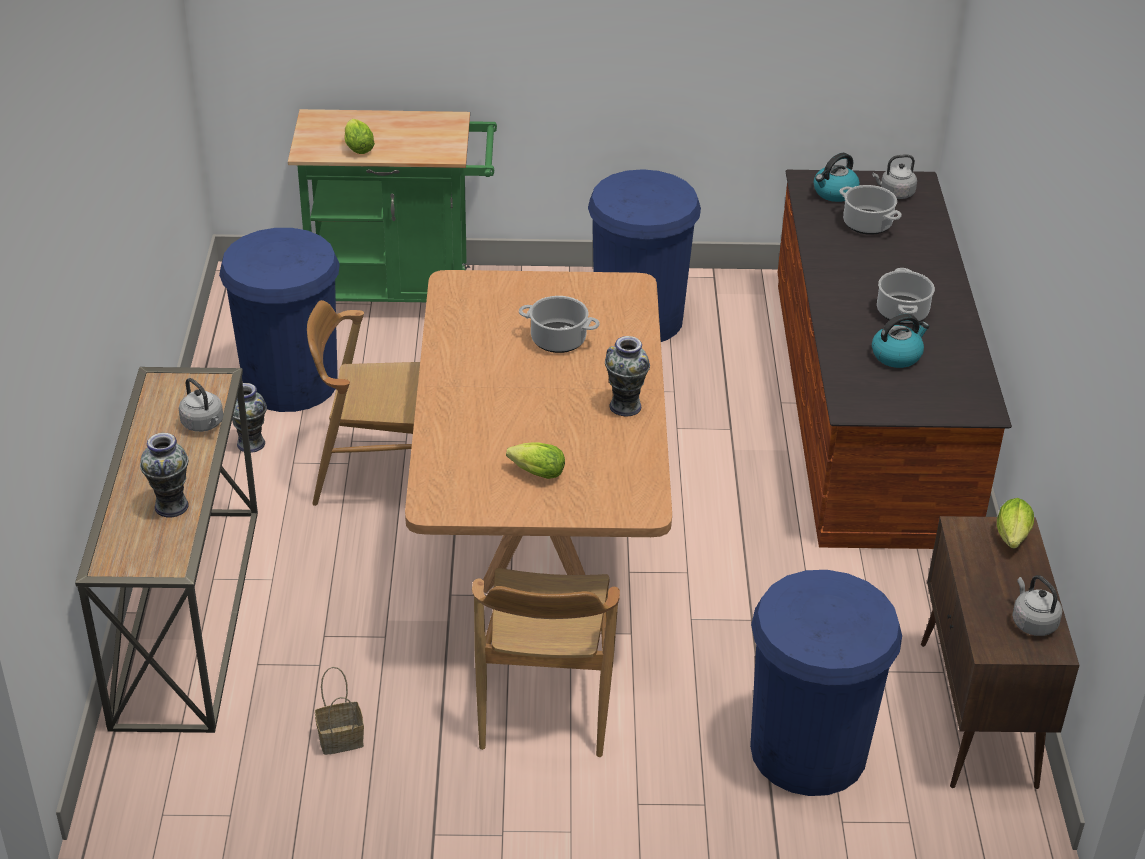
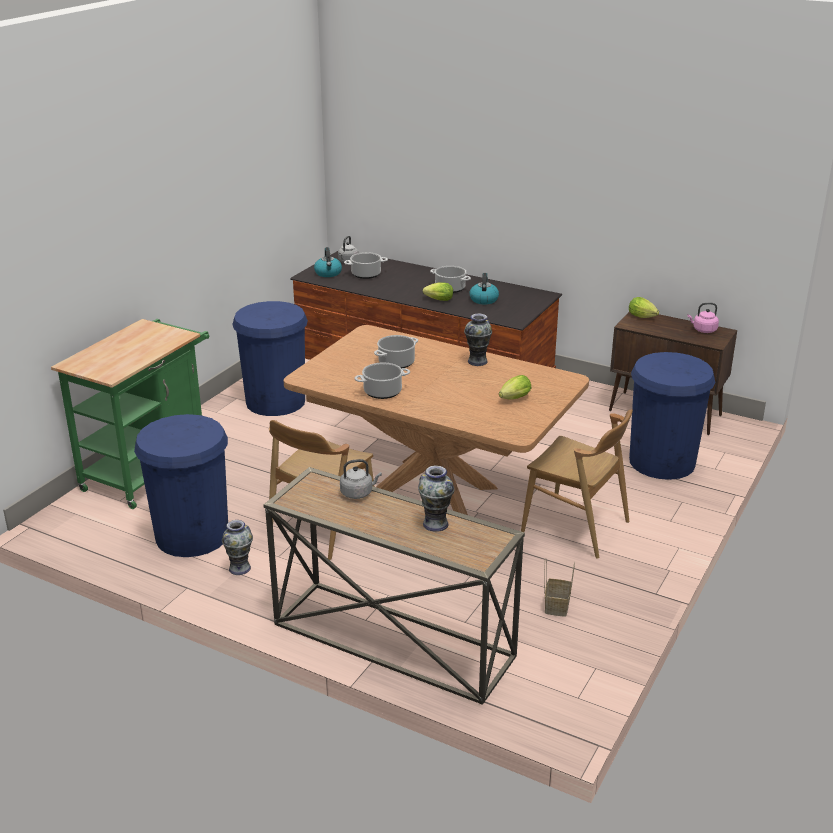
camera: 60 degrees left, 10 degrees down
lettuce [344,119,375,154] -> lettuce moved to [423,282,453,301]
grey kettle [1012,575,1062,636] -> pink kettle [688,302,719,333]
none -> cooking pot [354,363,410,399]

